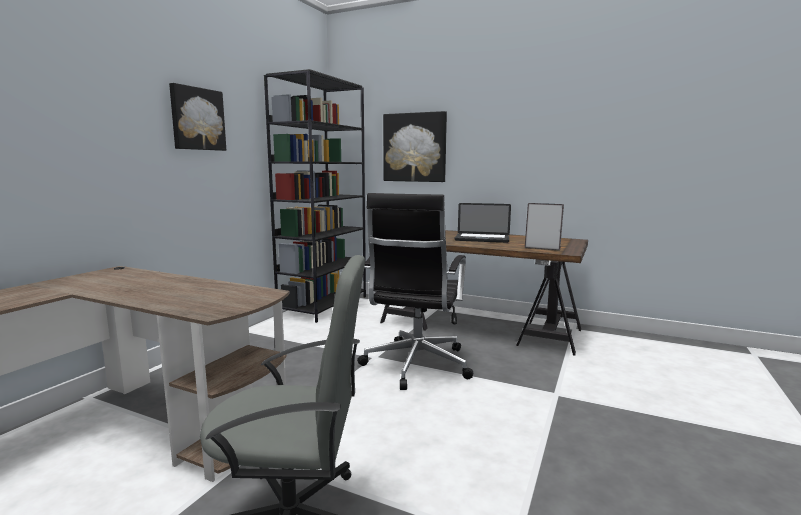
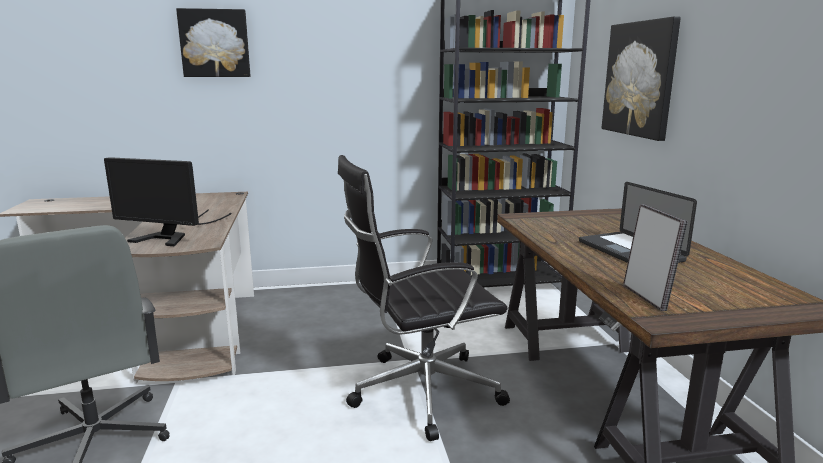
camera: 55 degrees right, 5 degrees up
picture [169,83,226,151] -> picture moved to [176,8,251,77]
none -> monitor [104,157,232,246]

